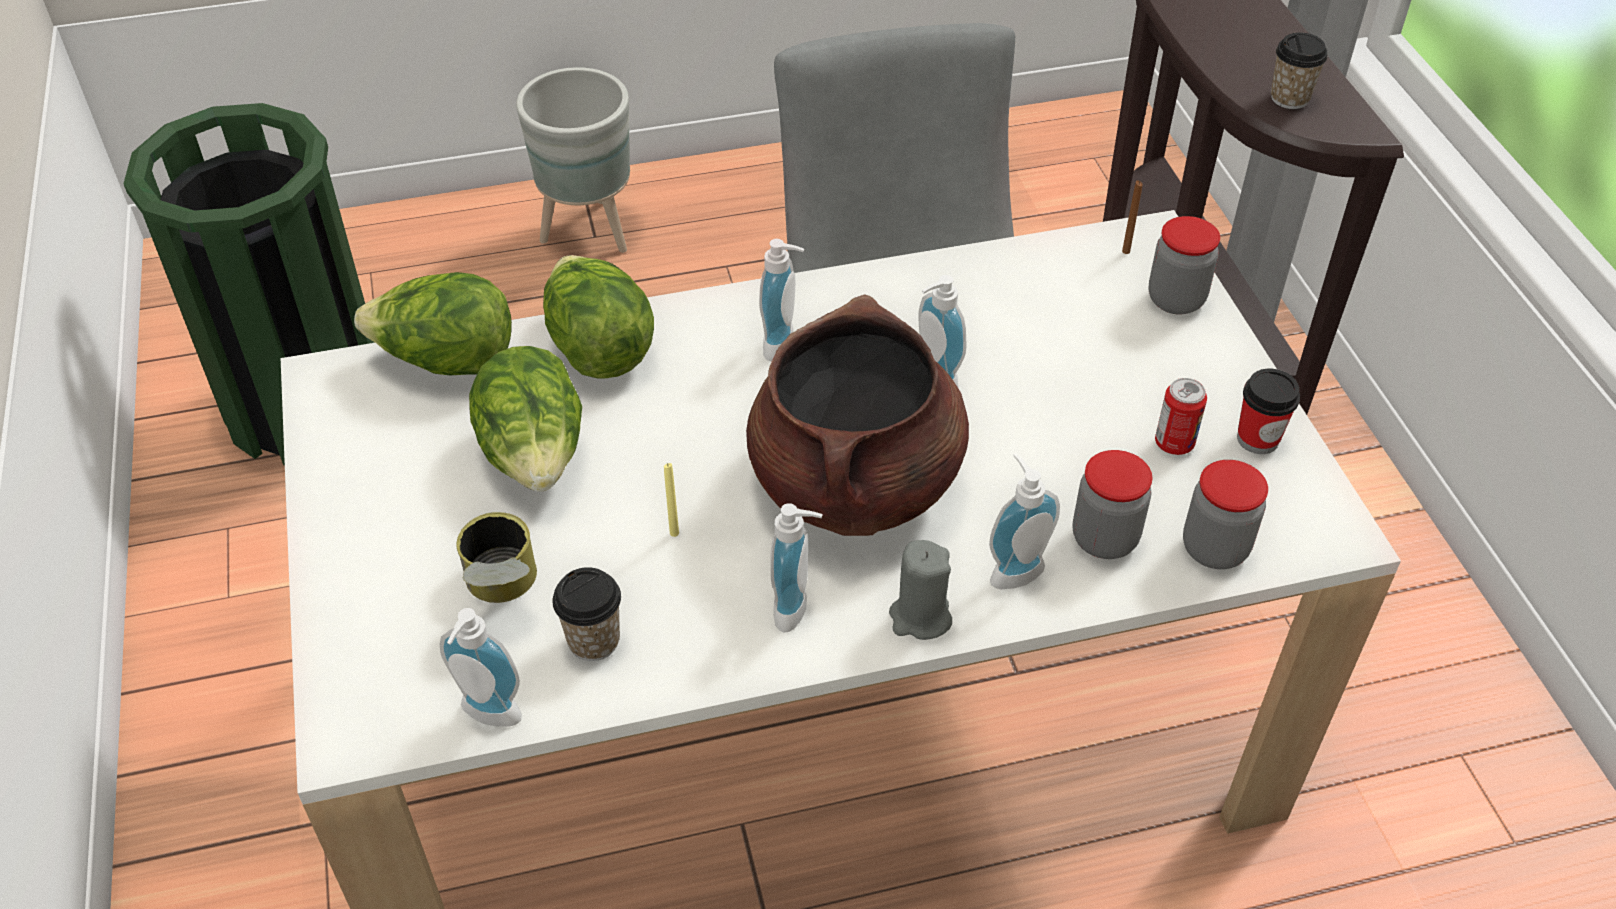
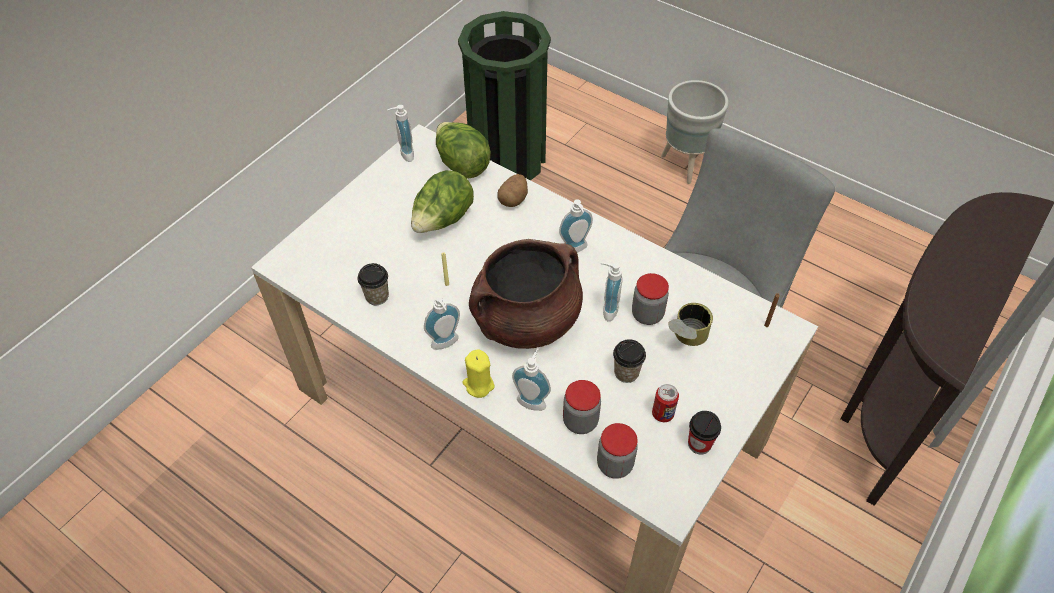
camera: 50 degrees right, 5 degrees up
soap dispenser [440,608,522,726] -> soap dispenser moved to [387,105,414,162]
can [457,512,537,603] -> can moved to [668,303,713,346]
lettuce [543,255,654,378] -> potato [497,174,528,207]
grey candle [889,540,952,640] -> yellow candle [463,349,495,398]
jar [1148,216,1220,315] -> jar moved to [632,273,669,325]
cup [1271,32,1328,109] -> cup moved to [613,339,646,383]

